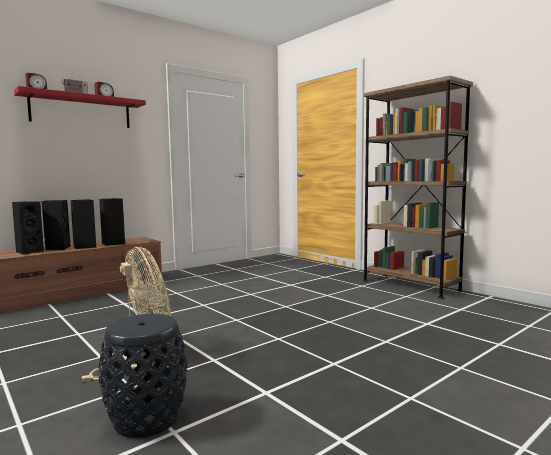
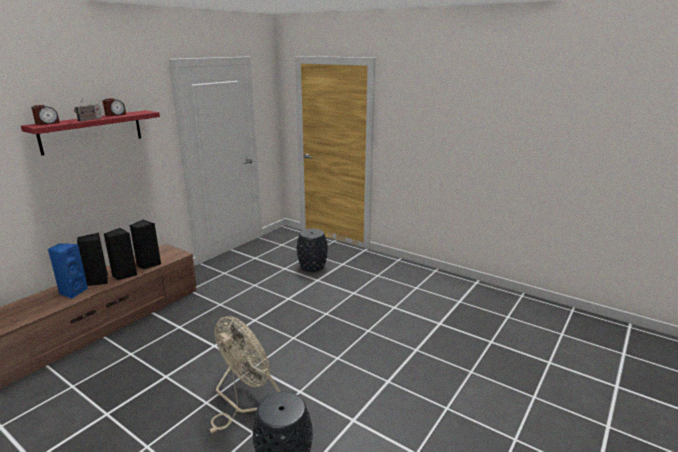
camera: 15 degrees left, 15 degrees up
black speaker [12,201,44,255] -> blue speaker [48,243,88,299]
brown bookcase [363,75,473,299] -> none
none -> black stool [297,229,328,272]

